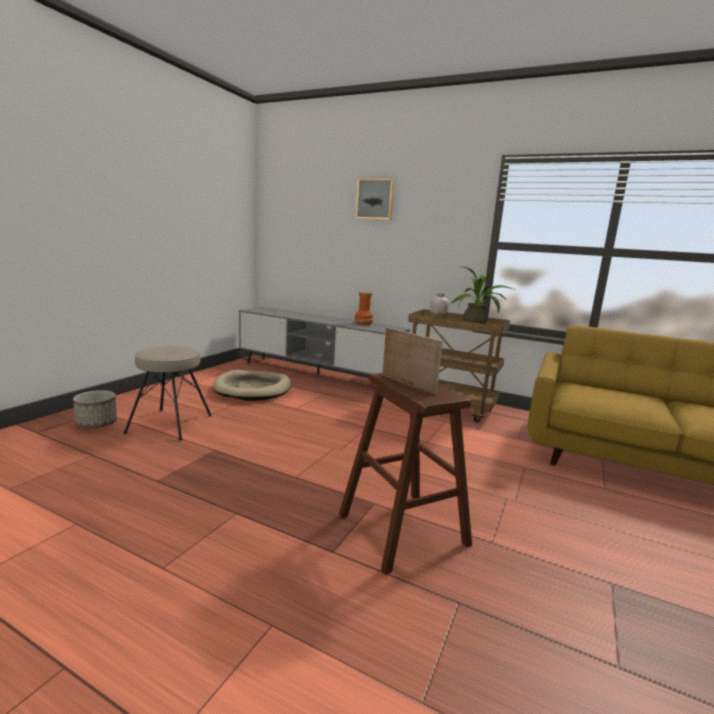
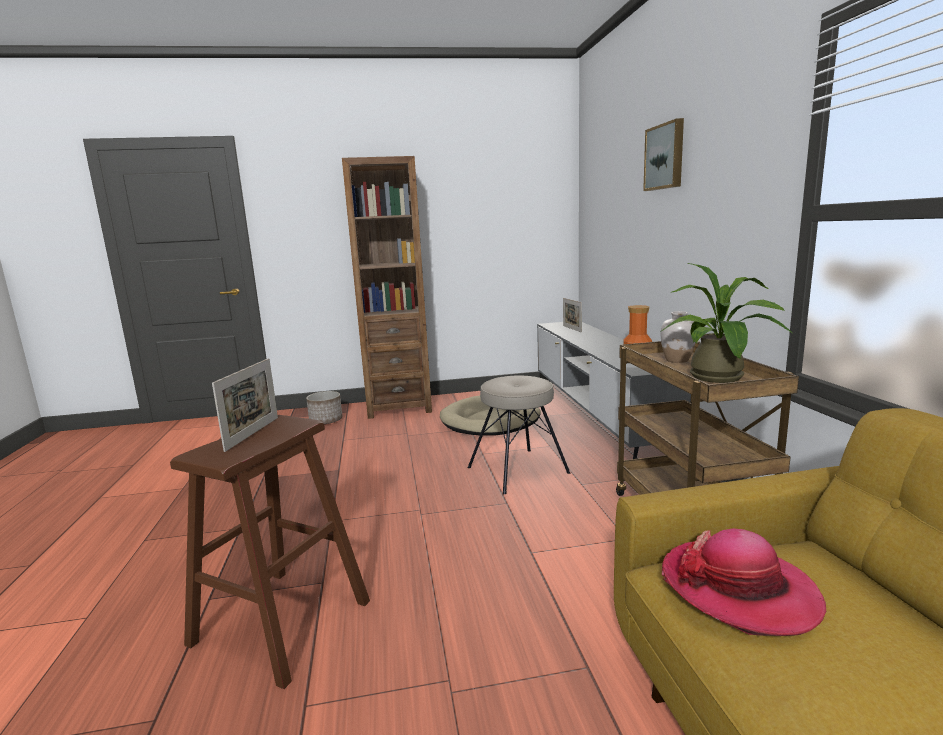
camera: 55 degrees right, 0 degrees up
beige stool [123,346,212,441] -> beige stool moved to [468,375,570,494]
none -> brown bookcase [342,156,432,419]
none -> picture frame [563,298,582,333]
none -> hat [662,528,826,636]

